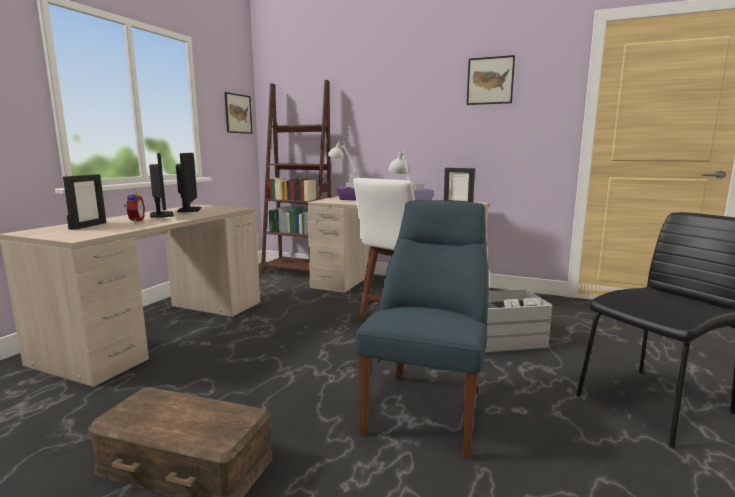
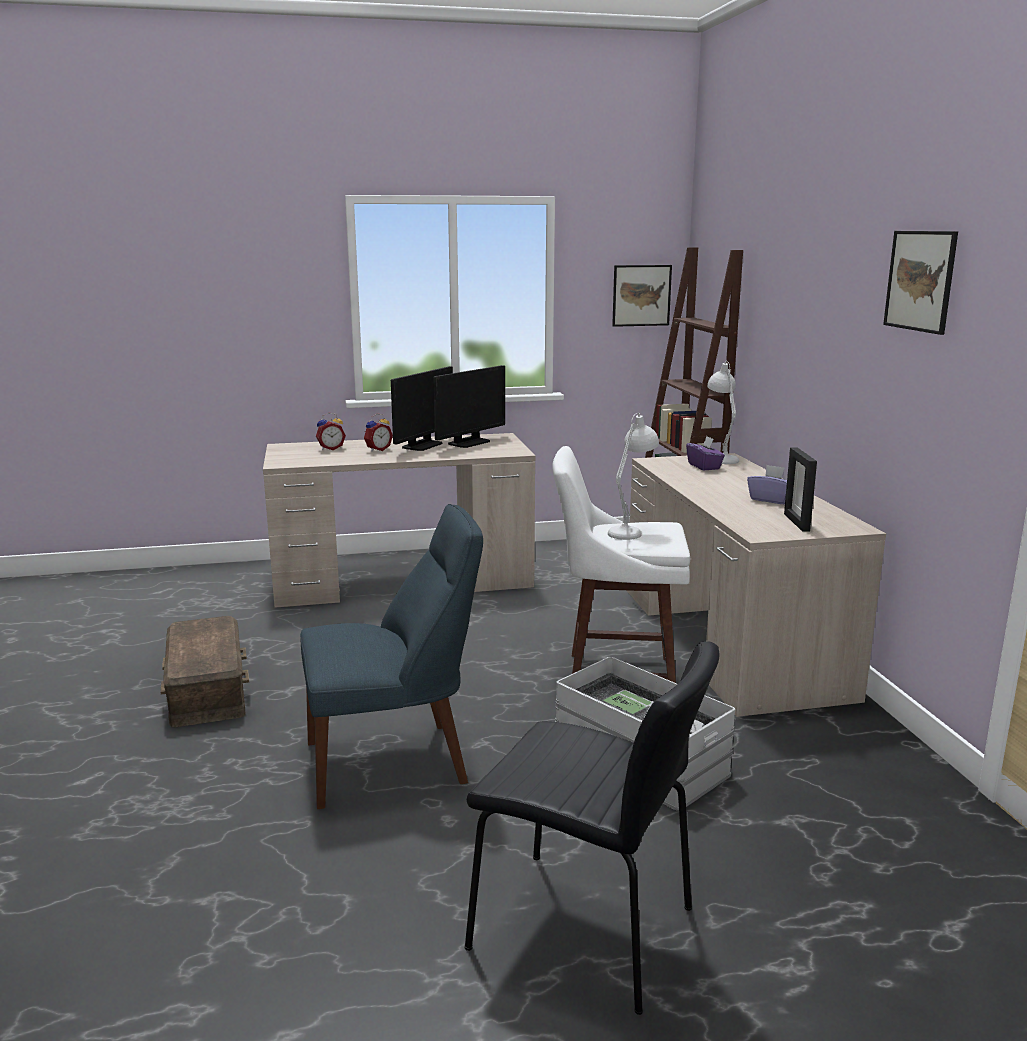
camera: 55 degrees right, 5 degrees up
picture frame [63,174,106,230] -> alarm clock [316,413,346,450]

